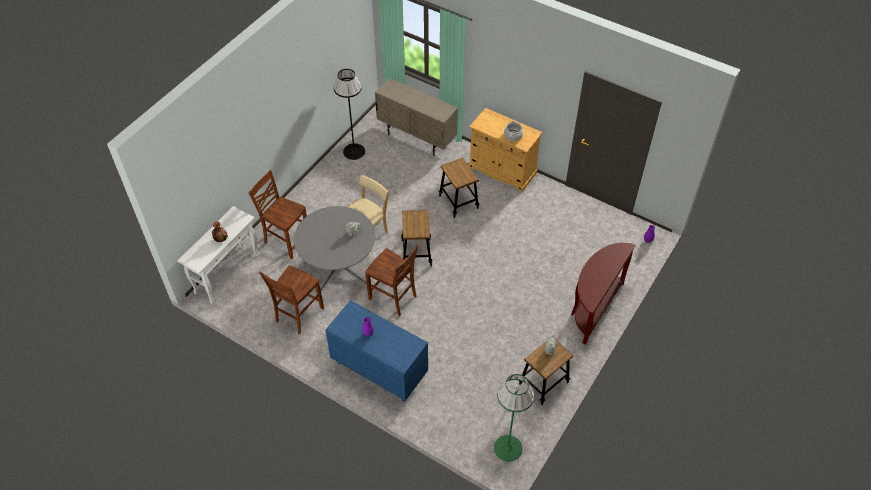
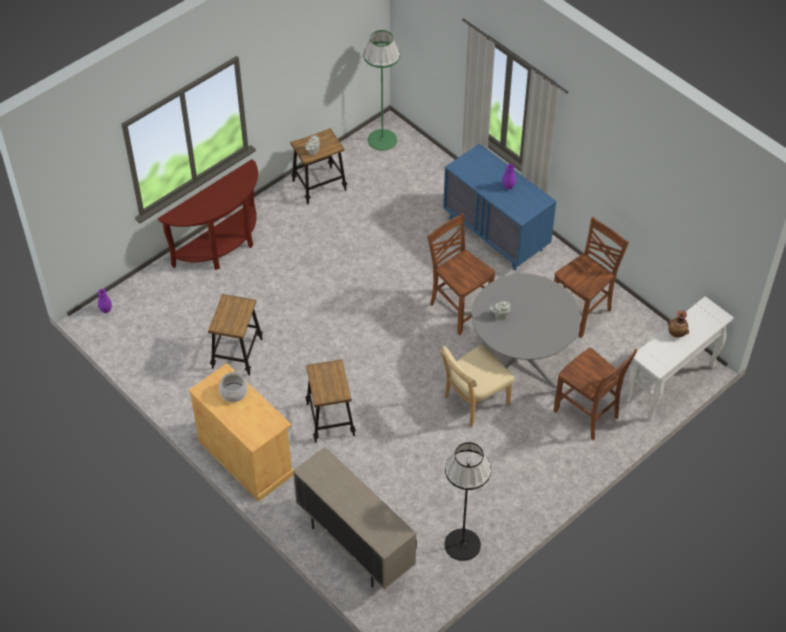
camera: 165 degrees left, 0 degrees up
stool [401,210,432,266] -> stool moved to [208,294,263,376]

